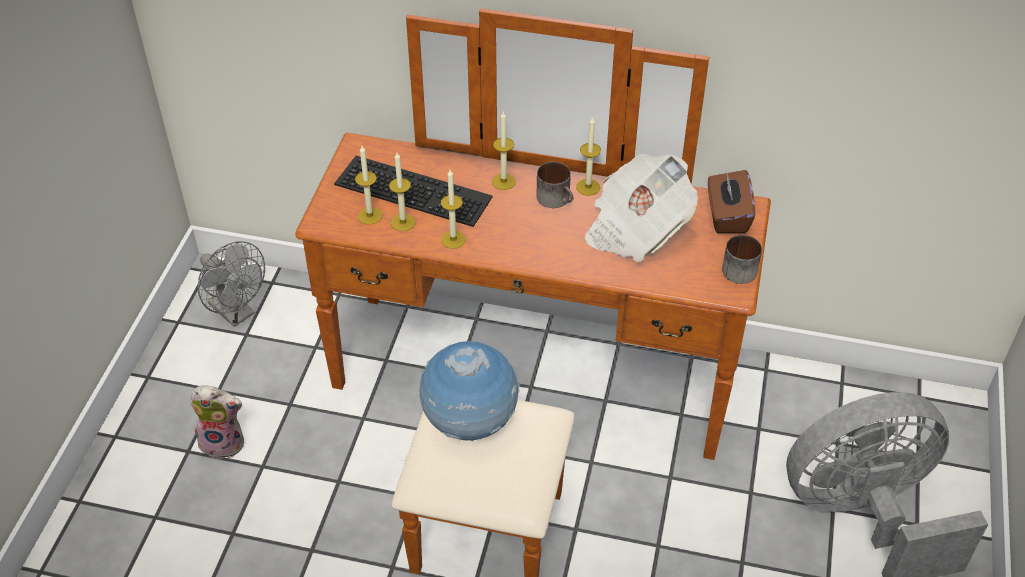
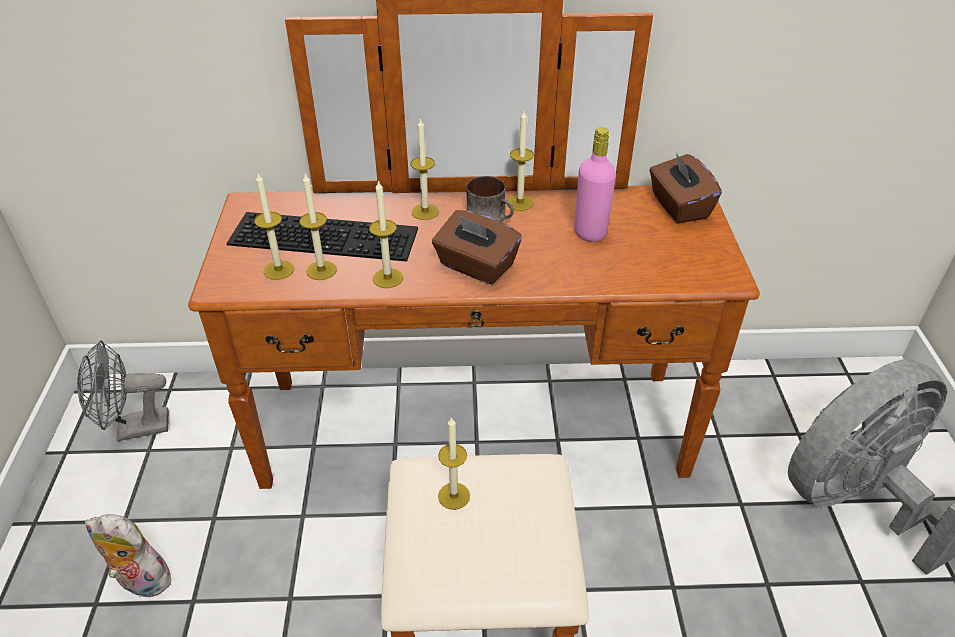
camera: 15 degrees left, 5 degrees down
plush toy [190,385,244,459] -> plush toy turned 150 degrees counterclockwise [85,514,174,601]
grey fan [198,241,265,327] -> grey fan turned 135 degrees clockwise [77,341,169,442]
globe [420,341,520,441] -> candle [438,417,470,510]
newspaper [585,153,698,262] -> pink bottle [574,127,616,242]
mug [722,235,762,284] -> none
none -> brown tissue box [432,210,522,284]

